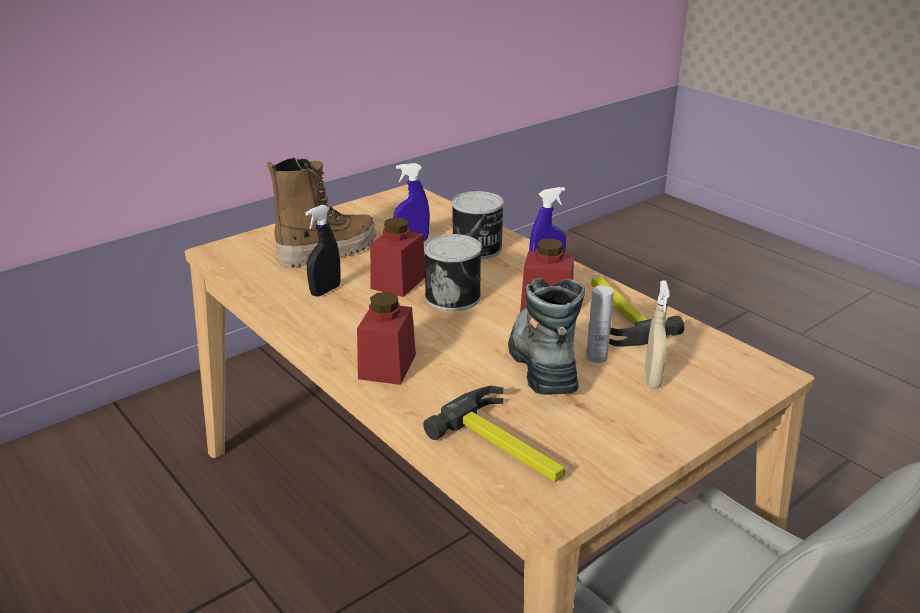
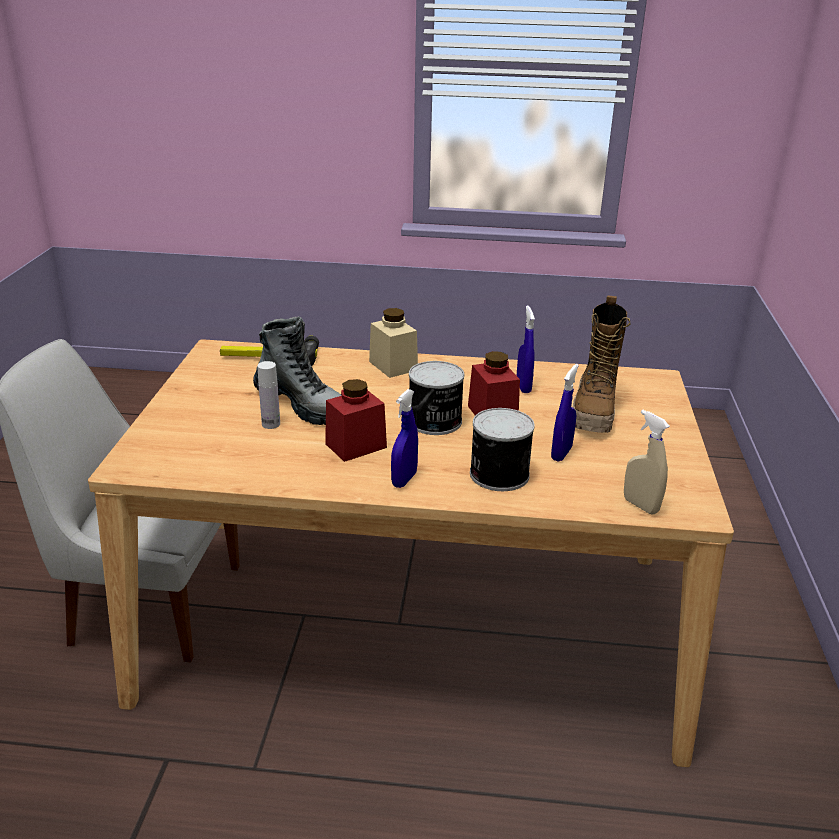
camera: 135 degrees right, 0 degrees up
black spray bottle [306,205,341,297] -> blue spray bottle [517,306,535,393]
red jar [357,292,416,385] -> beige jar [369,308,418,378]
hammer [591,277,684,346] -> none
beige spray bottle [645,280,670,388] -> beige spray bottle moved to [624,410,670,515]

